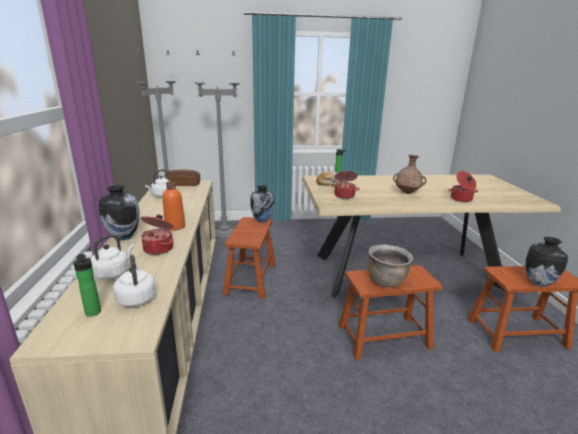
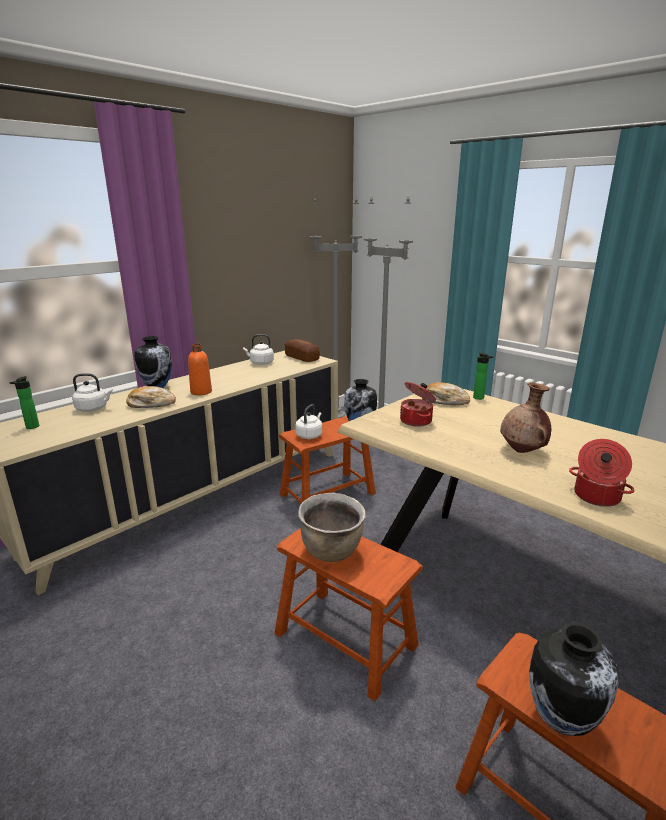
camera: 50 degrees right, 0 degrees up
white kettle [113,255,156,307] -> white kettle moved to [296,404,322,439]
cooking pot [141,215,174,255] -> bread [126,386,176,408]

